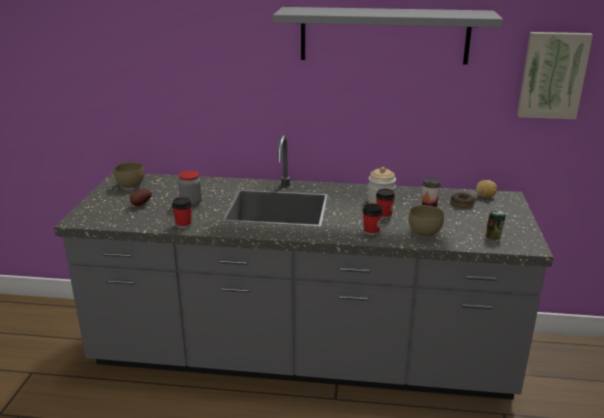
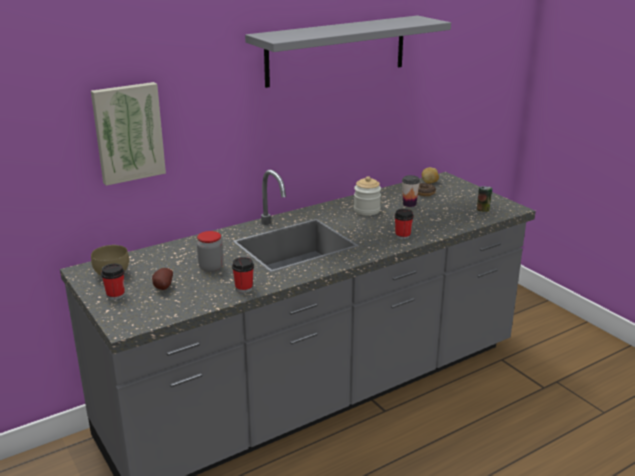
camera: 40 degrees left, 0 degrees up
cup [376,189,395,219] -> cup moved to [101,264,125,300]
brown bowl [409,205,444,237] -> none
picture [517,32,593,119] -> picture moved to [91,82,166,186]

